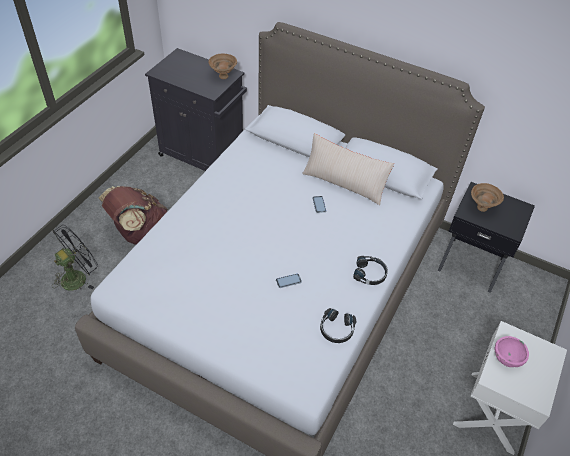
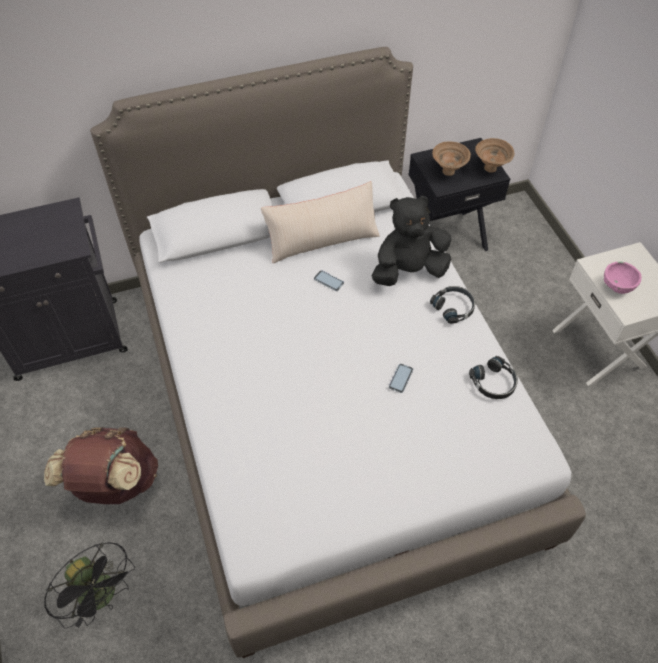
camera: 45 degrees left, 5 degrees up
black fan [52,225,98,291] -> black fan turned 135 degrees clockwise [44,542,135,629]
brown bowl [209,54,237,79] -> brown bowl moved to [475,138,514,173]
none -> black plush toy [372,196,452,286]

